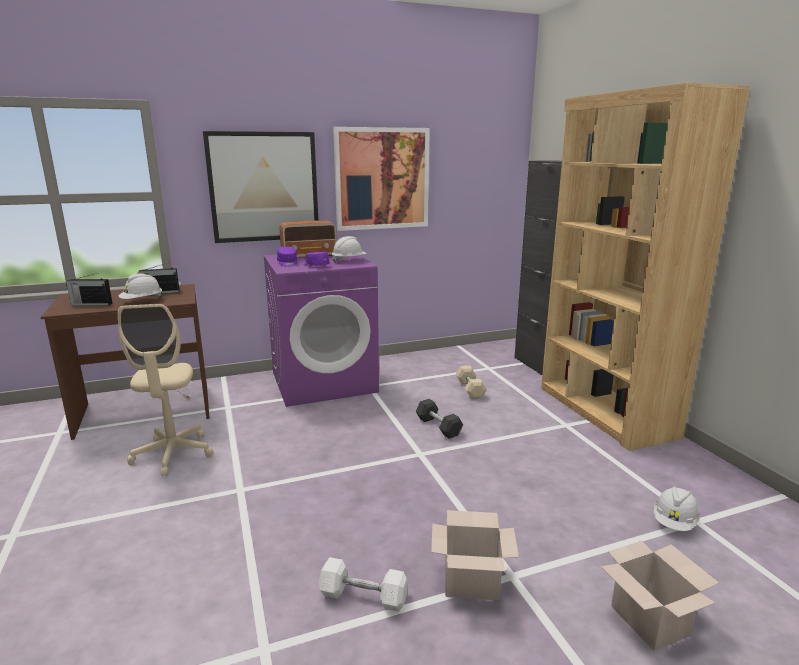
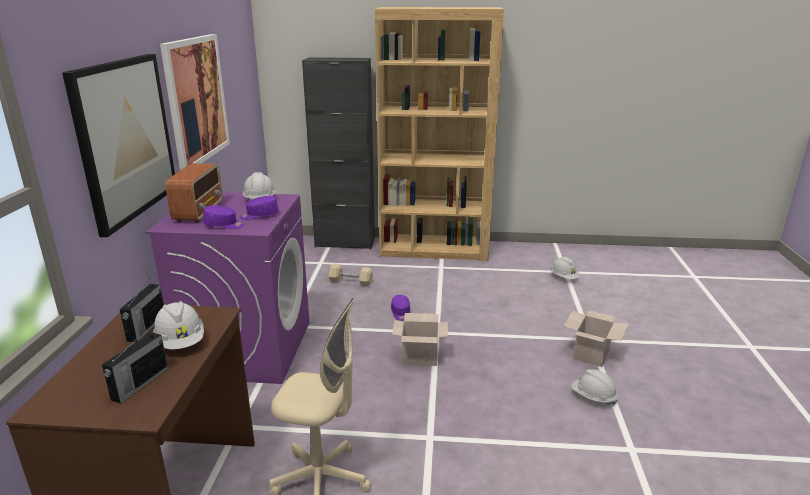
camera: 65 degrees left, 5 degrees up
white dumbbell [319,557,408,612] -> white hard hat [572,369,618,406]
black dumbbell [415,399,463,439] -> purple cap [391,295,410,321]
cardboard box [601,541,719,651] -> cardboard box moved to [392,313,448,366]

